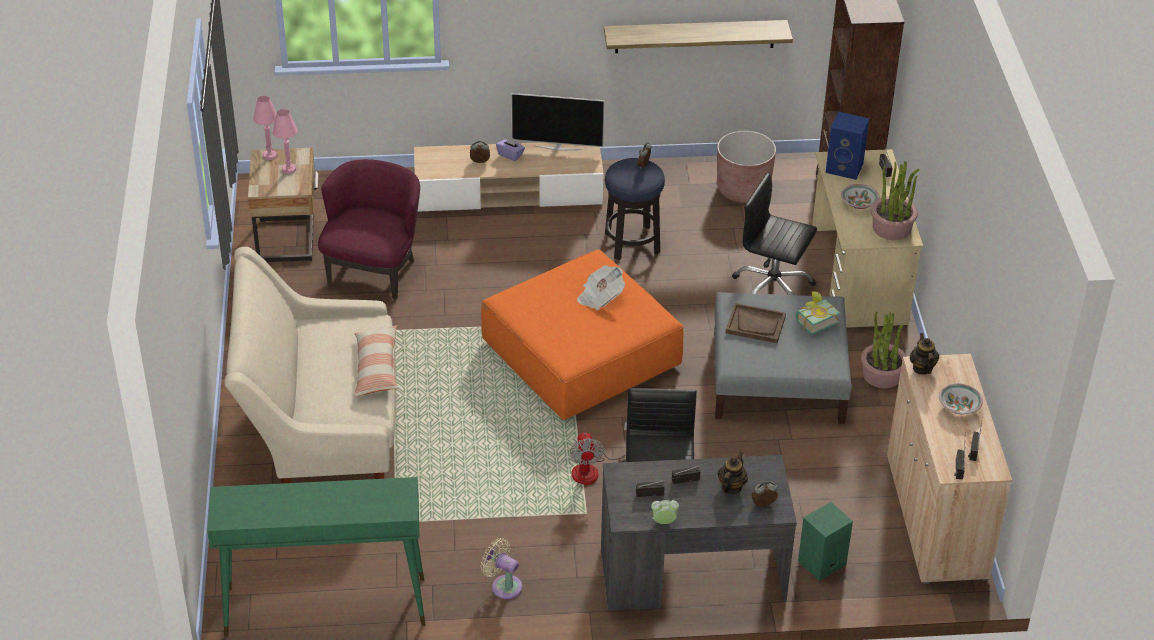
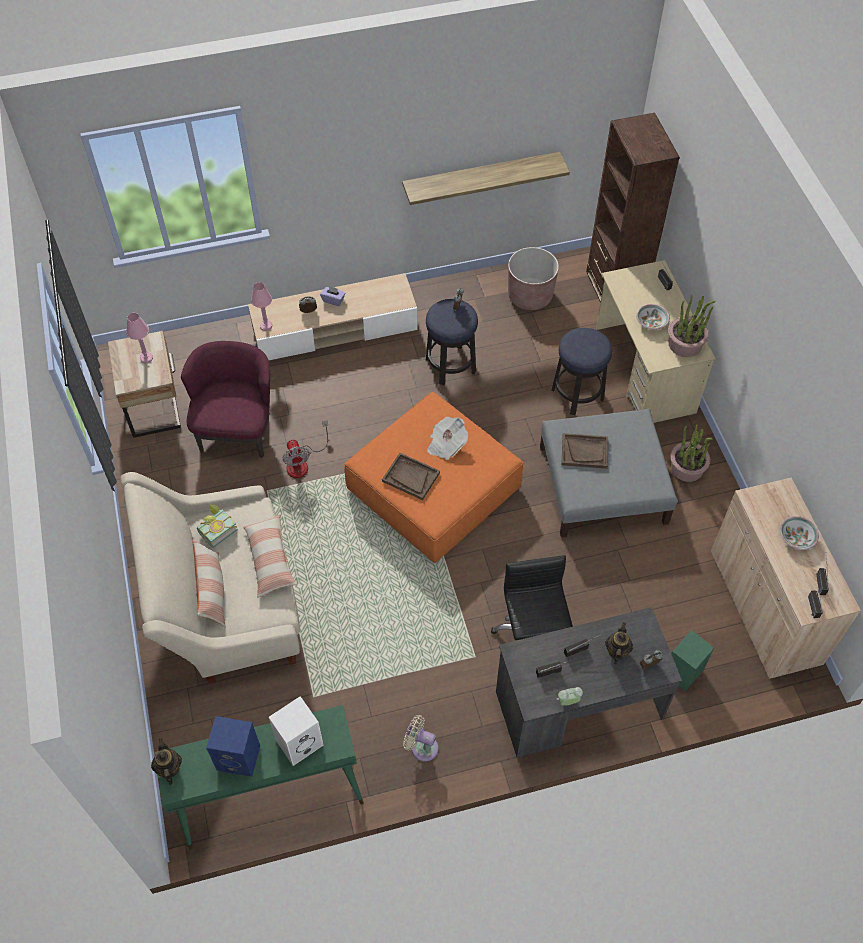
camera: 10 degrees left, 15 degrees up
pink table lamp [253,96,277,160] -> pink table lamp moved to [251,282,272,331]
television [511,93,605,151] -> none
fan [570,422,627,485] -> fan moved to [282,420,328,478]
black office chair [732,173,817,295] -> stool [551,328,612,415]
book [796,291,840,335] -> book moved to [197,504,238,548]
blue speaker [825,112,869,180] -> blue speaker moved to [206,716,260,777]
teapot [910,333,939,375] -> teapot moved to [151,738,182,785]
none -> pillow [192,540,226,628]
none -> white speaker [269,696,324,766]
none -> brown tray [382,453,440,500]

